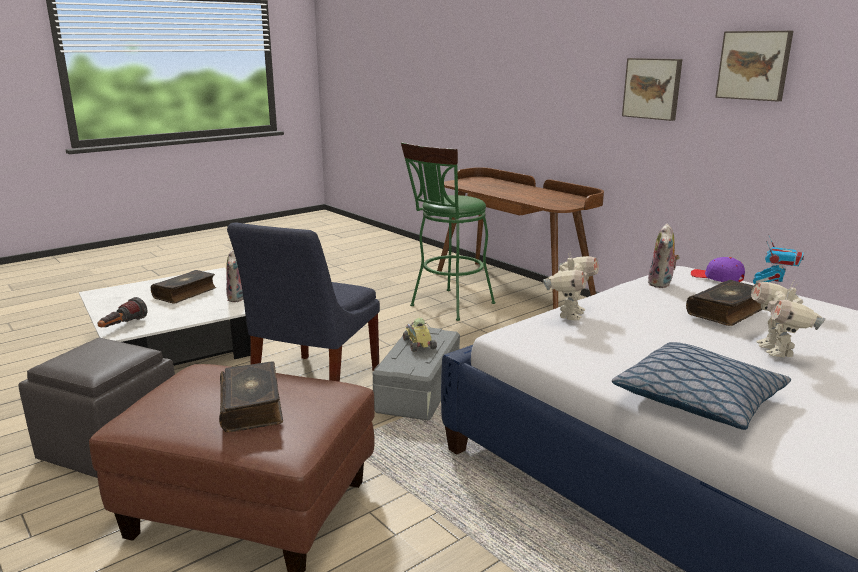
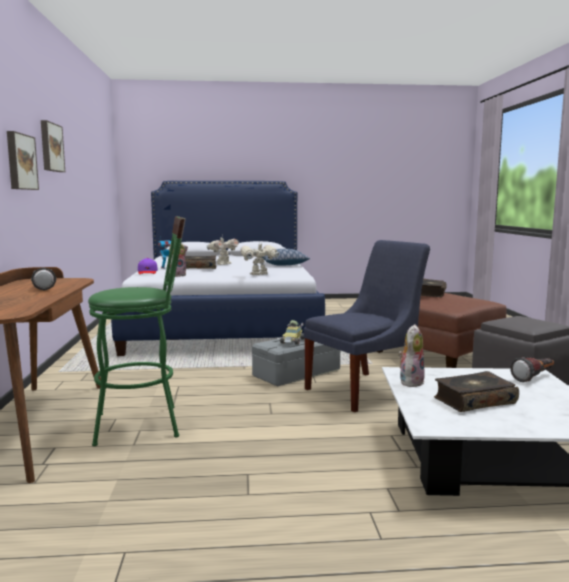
camera: 145 degrees left, 10 degrees down
none -> flashlight [31,267,57,291]

